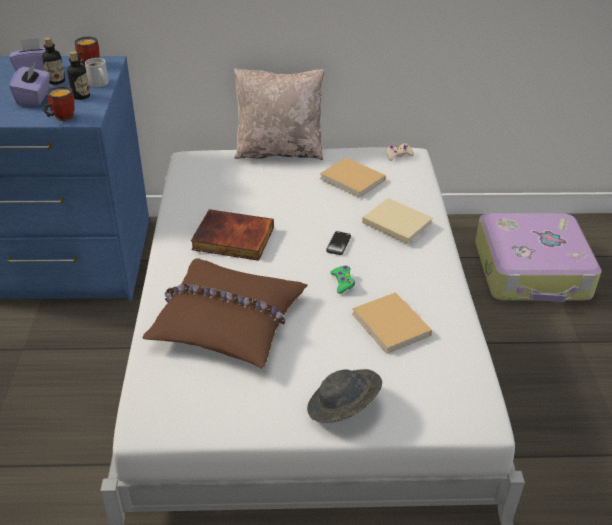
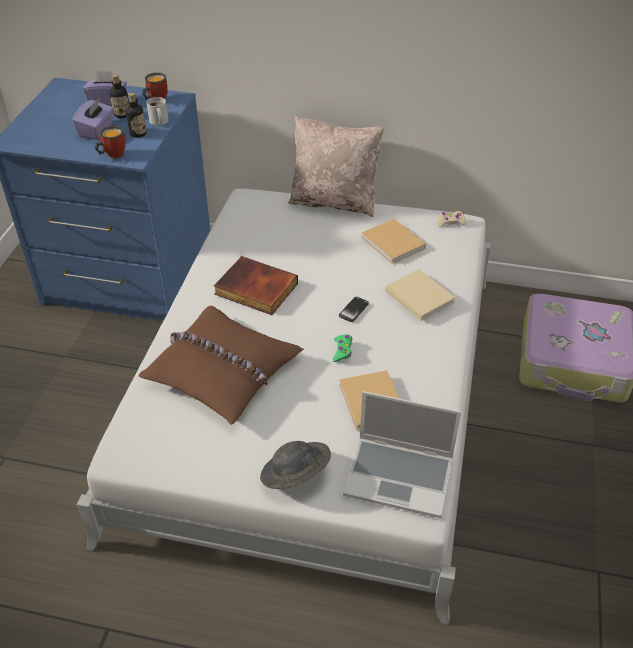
camera: 15 degrees right, 5 degrees up
none -> laptop [343,391,461,518]

